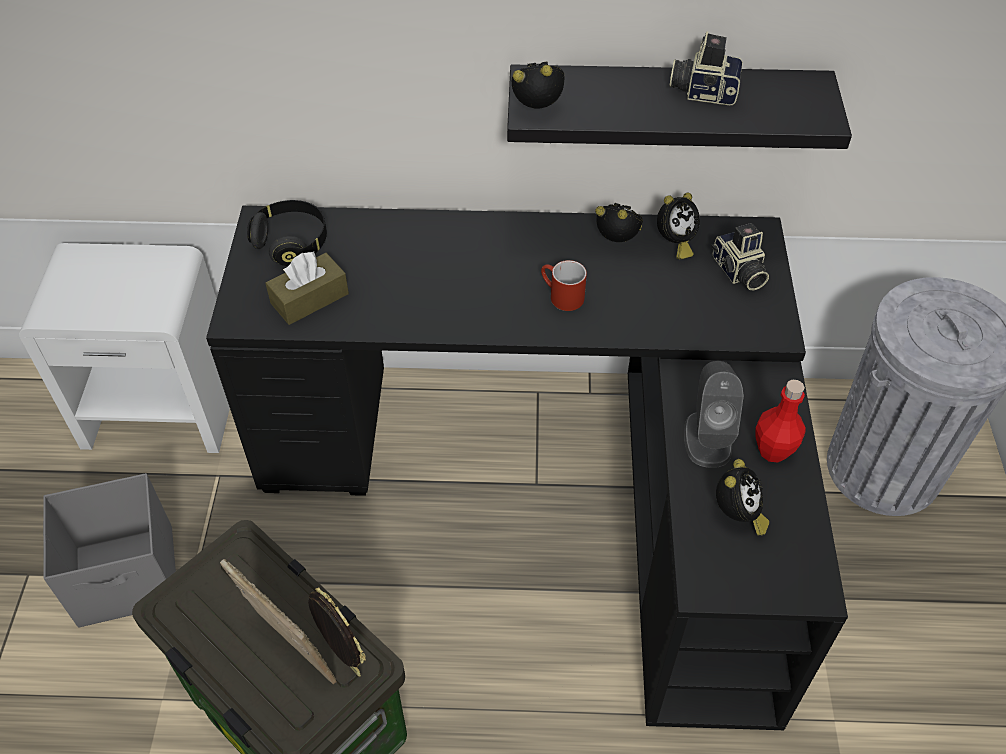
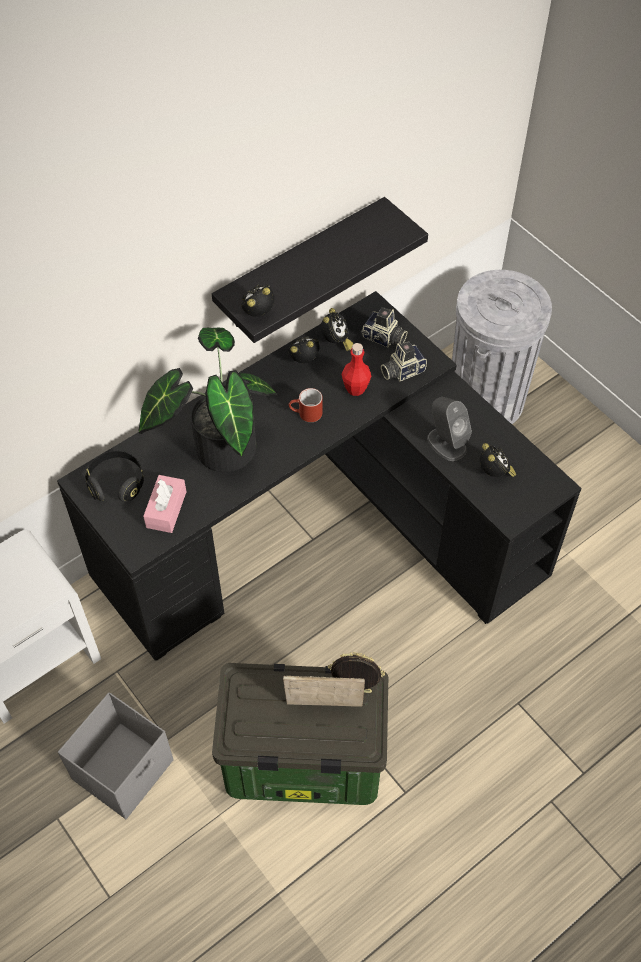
camera: 40 degrees left, 5 degrees up
brown tissue box [266,251,349,325] -> pink tissue box [143,475,186,533]
camera [669,31,743,105] -> camera moved to [381,341,427,381]
red bottle [755,379,806,463] -> red bottle moved to [341,343,371,396]
none -> potted plant [139,328,277,472]

